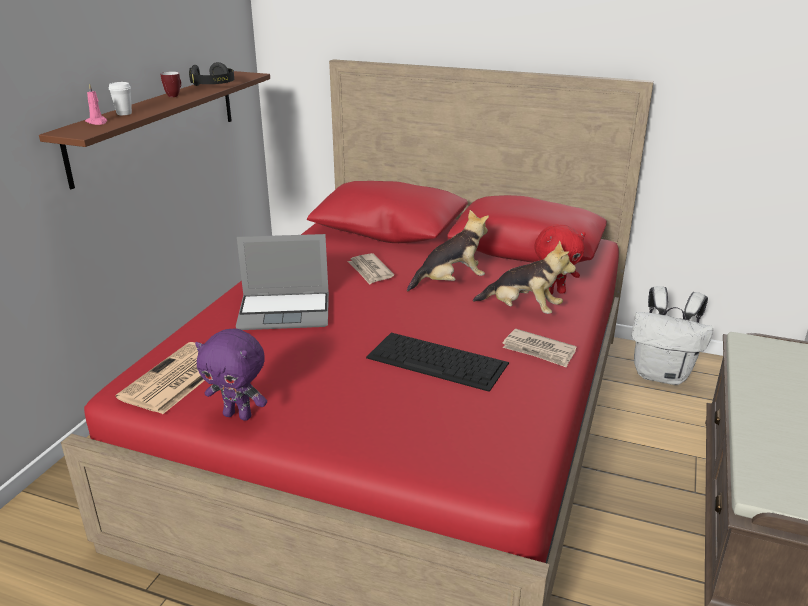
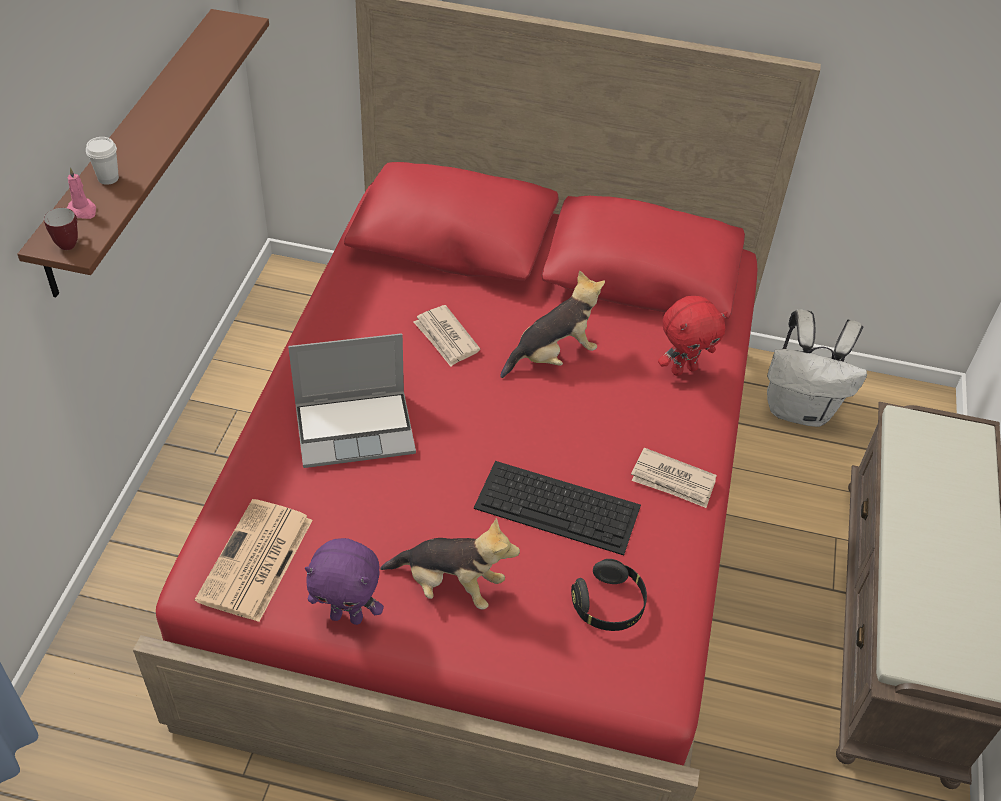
camera: 10 degrees left, 20 degrees up
mug [161,72,182,97] -> mug moved to [44,208,78,250]
black headphones [189,62,234,86] -> black headphones moved to [571,559,647,631]
plush toy [473,240,576,314] -> plush toy moved to [380,518,520,610]

